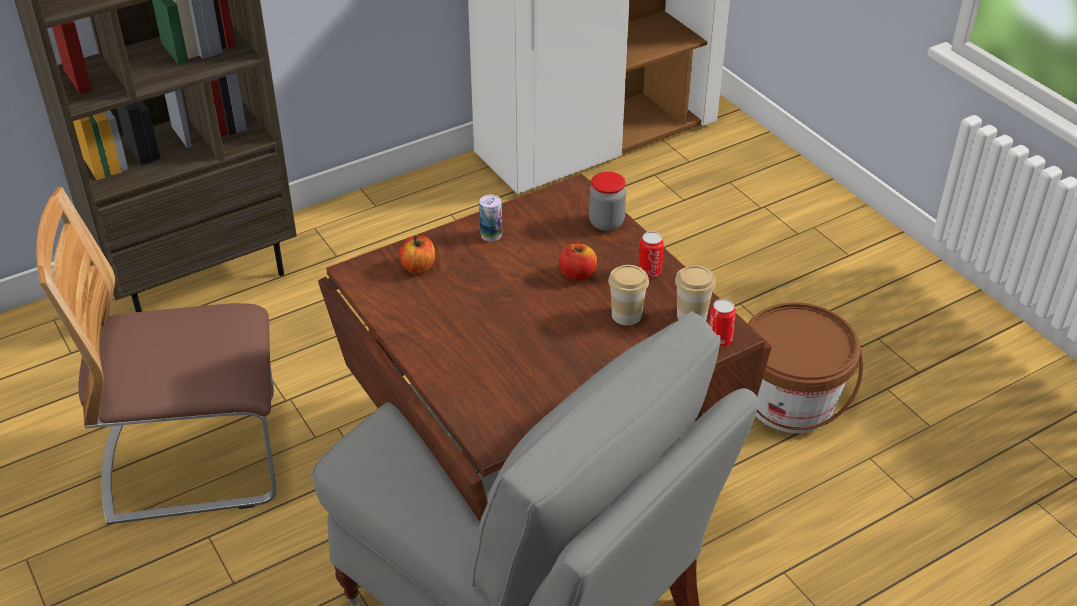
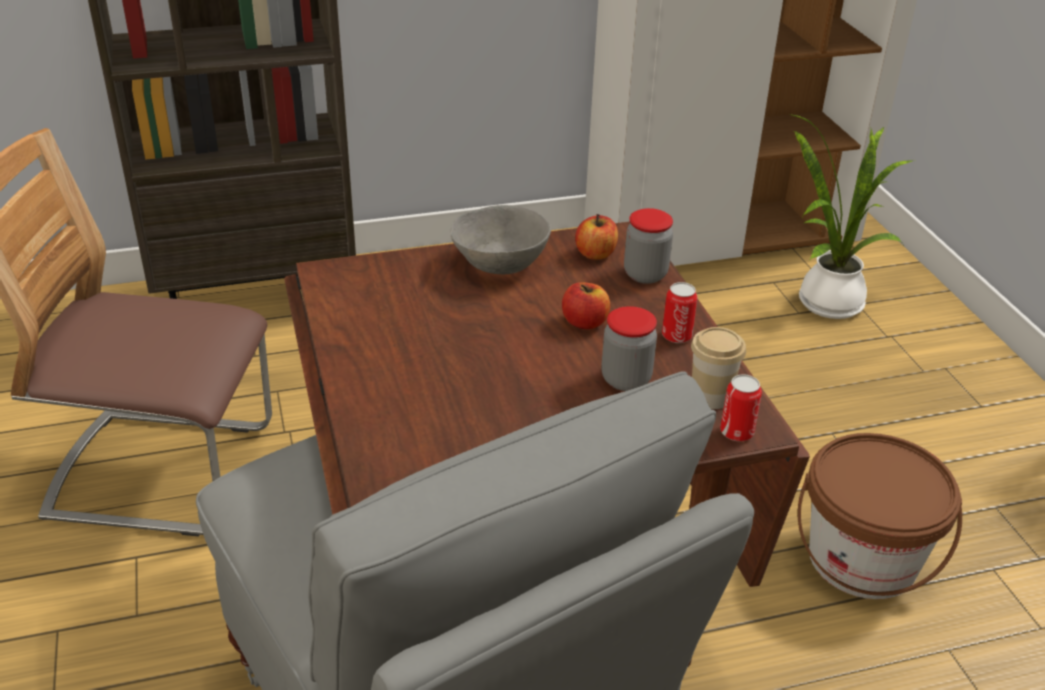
camera: 15 degrees right, 5 degrees down
apple [399,235,435,273] -> apple moved to [575,214,618,260]
can [479,195,502,241] -> grey bowl [451,205,551,274]
cup [608,265,649,326] -> jar [601,306,657,391]
none -> potted plant [790,114,914,319]

